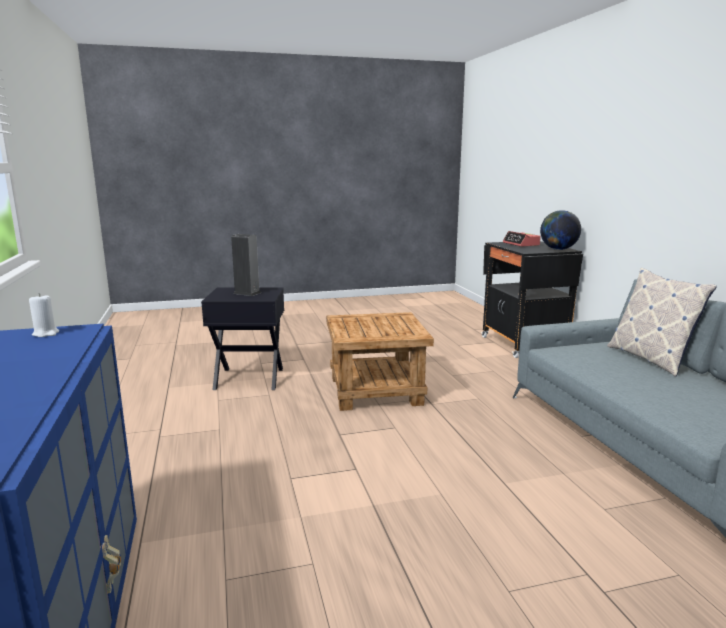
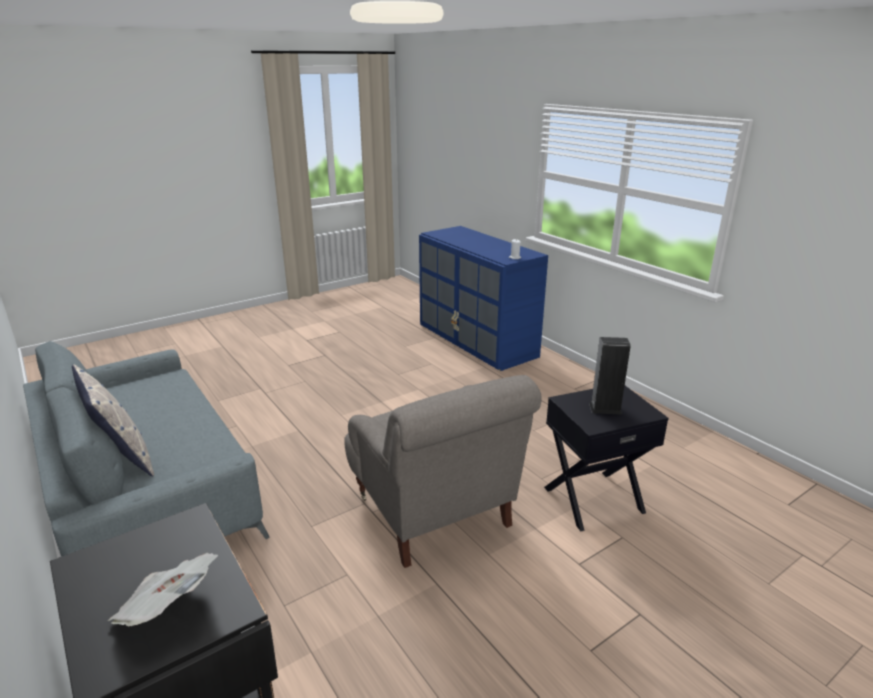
camera: 160 degrees right, 10 degrees up
brown side table [326,312,434,411] -> grey armchair [344,375,542,568]
alarm clock [503,231,541,247] -> newspaper [108,553,218,627]
globe [540,210,581,250] -> none

